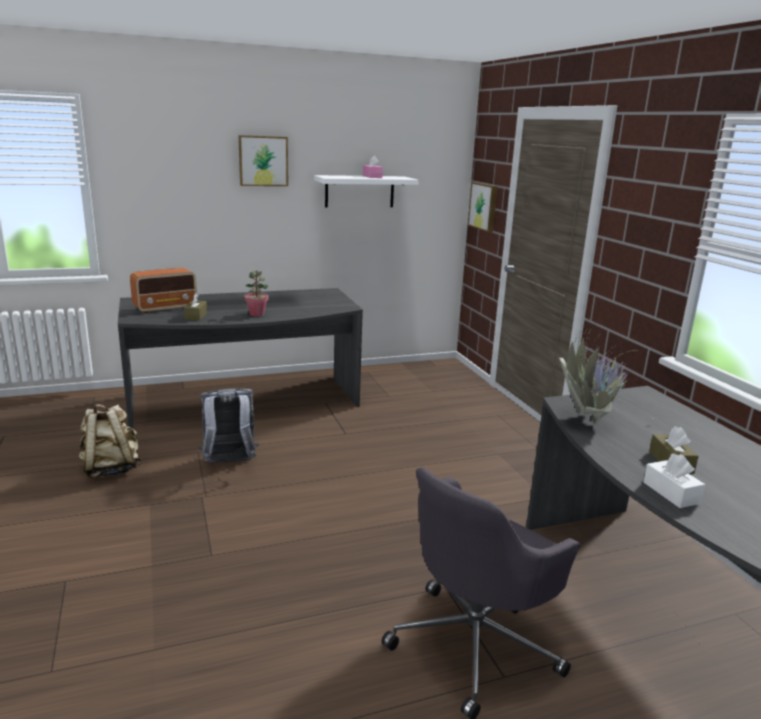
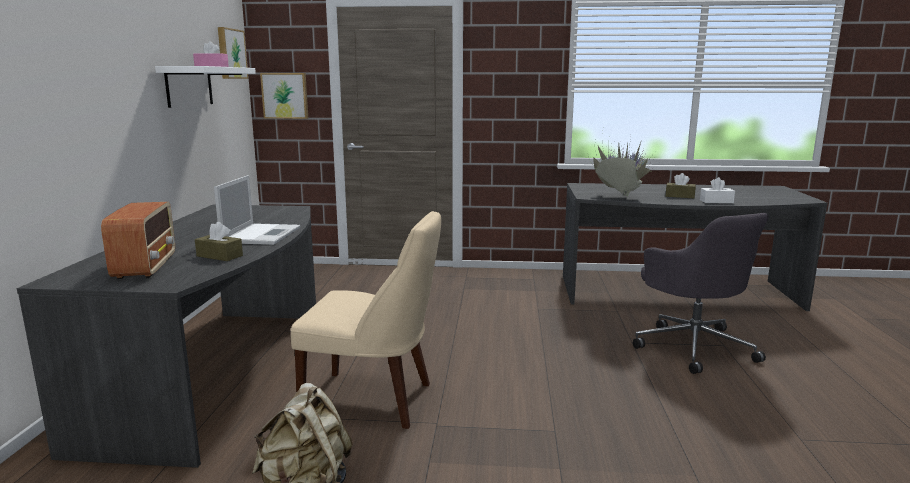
camera: 65 degrees left, 5 degrees down
grey backpack [198,389,259,463] -> beige chair [291,211,441,429]
picture [238,135,288,186] -> picture moved to [218,27,248,79]
potted plant [244,270,269,317] -> laptop [214,175,300,245]

